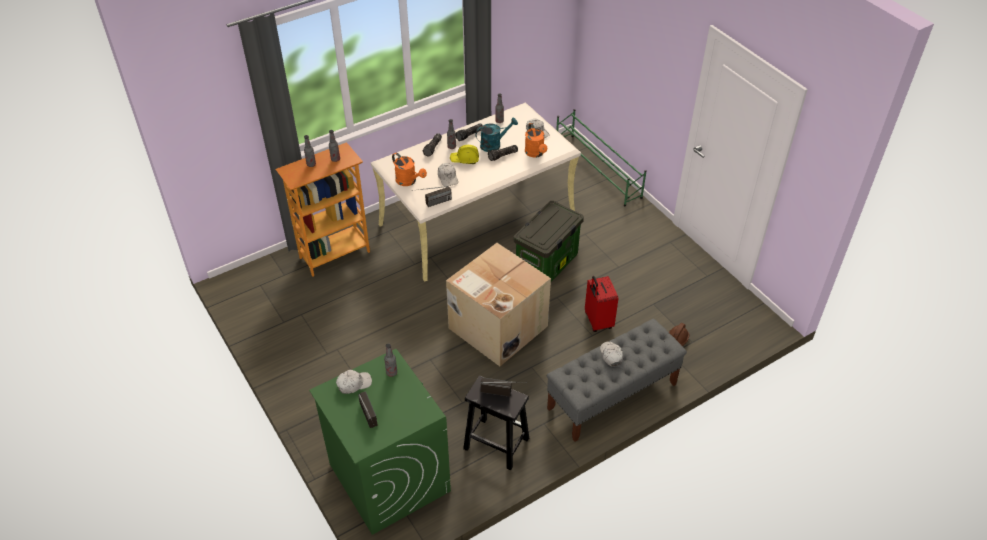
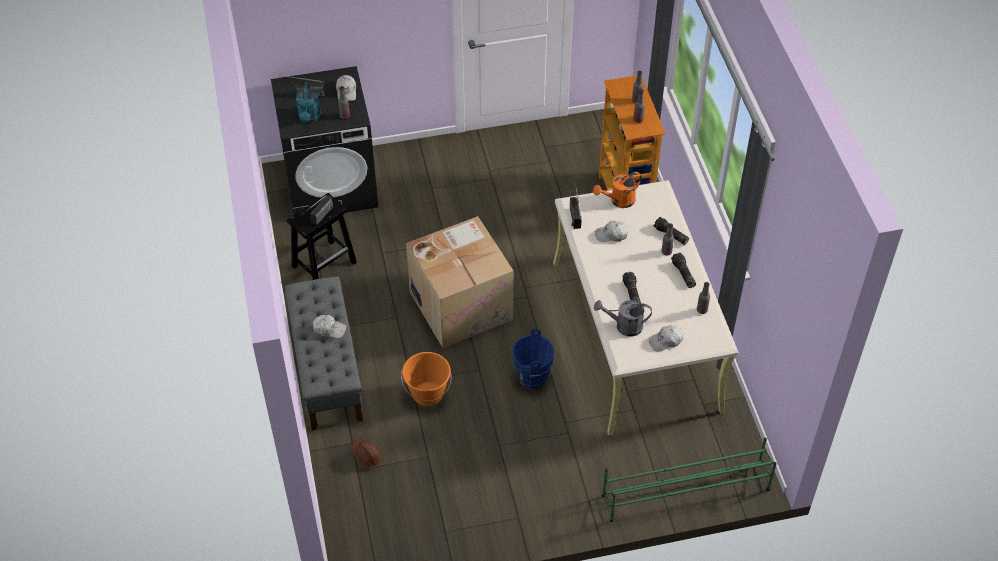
camera: 110 degrees right, 5 degrees up
green washing machine [309,349,451,535] -> black washing machine [271,66,378,214]
yellow hard hat [450,145,479,164] -> none
turquoise watering can [475,118,518,152] -> turquoise watering can moved to [296,82,321,123]
storage box [514,201,584,282] -> blue bucket [512,329,554,389]
orange watering can [525,123,547,158] -> grey watering can [594,300,652,336]
red suitcase [585,276,618,332] -> orange bucket [401,352,452,406]

